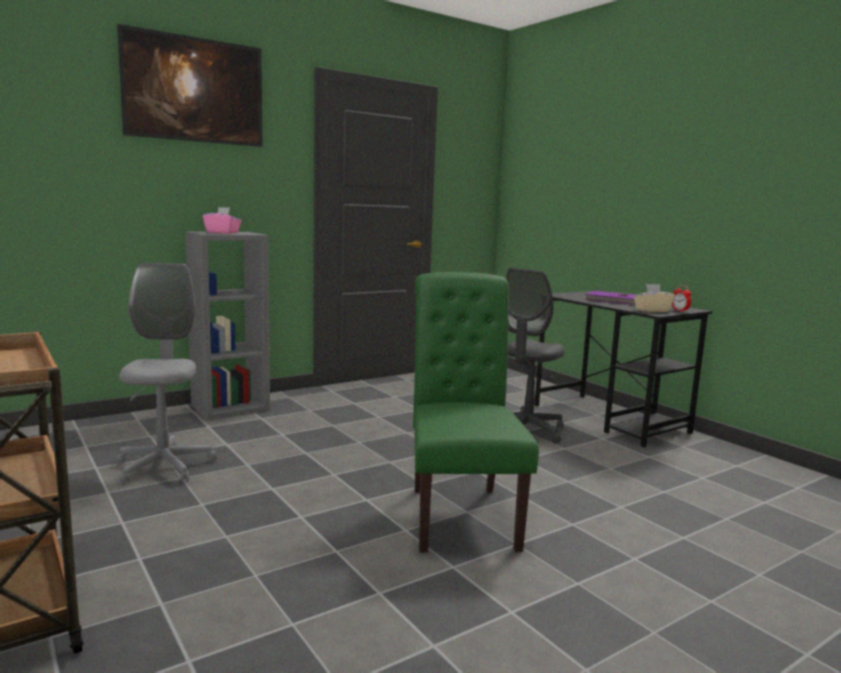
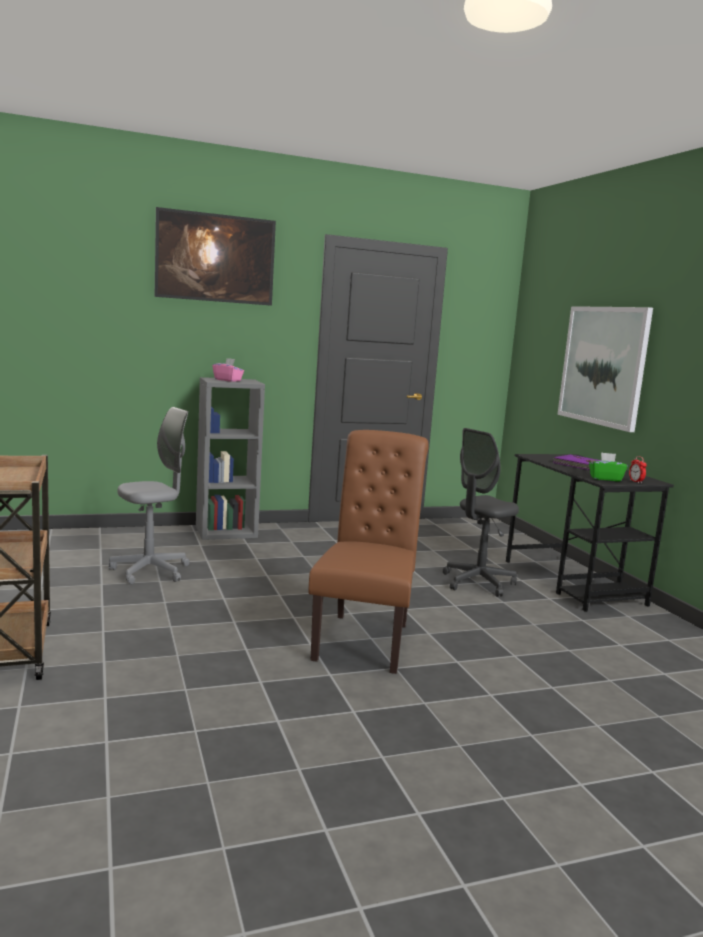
camera: 15 degrees right, 0 degrees up
grey office chair [115,263,217,485] -> grey office chair turned 45 degrees clockwise [109,407,190,584]
green chair [413,272,539,553] -> brown chair [309,430,429,674]
beige tissue box [633,284,675,312] -> green tissue box [589,452,627,481]
none -> picture [557,306,653,432]

